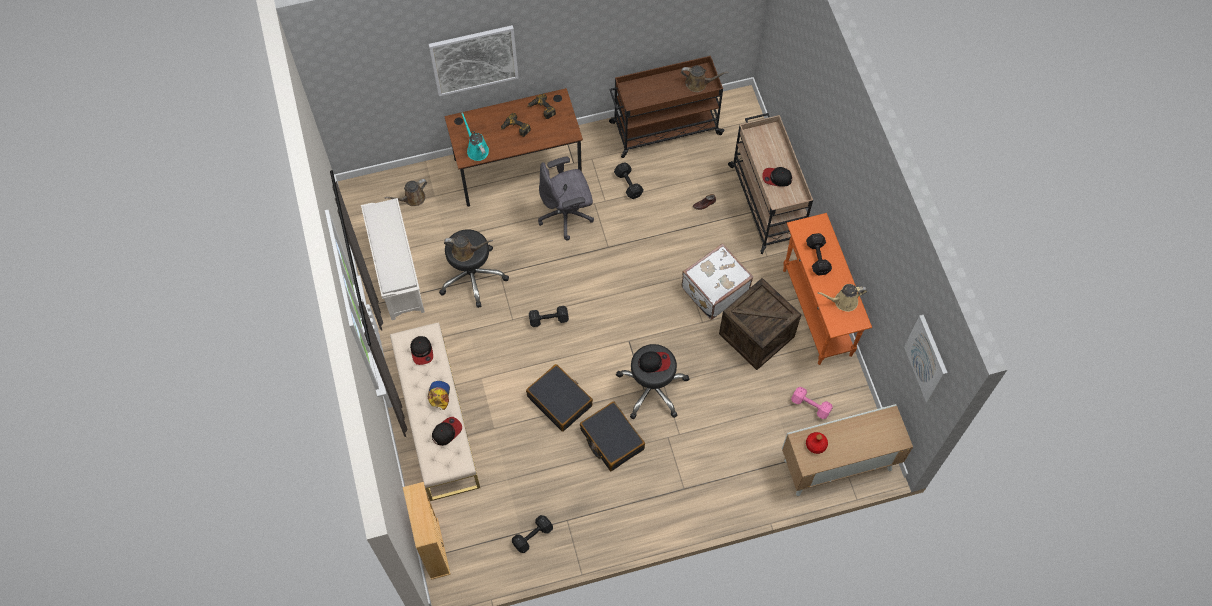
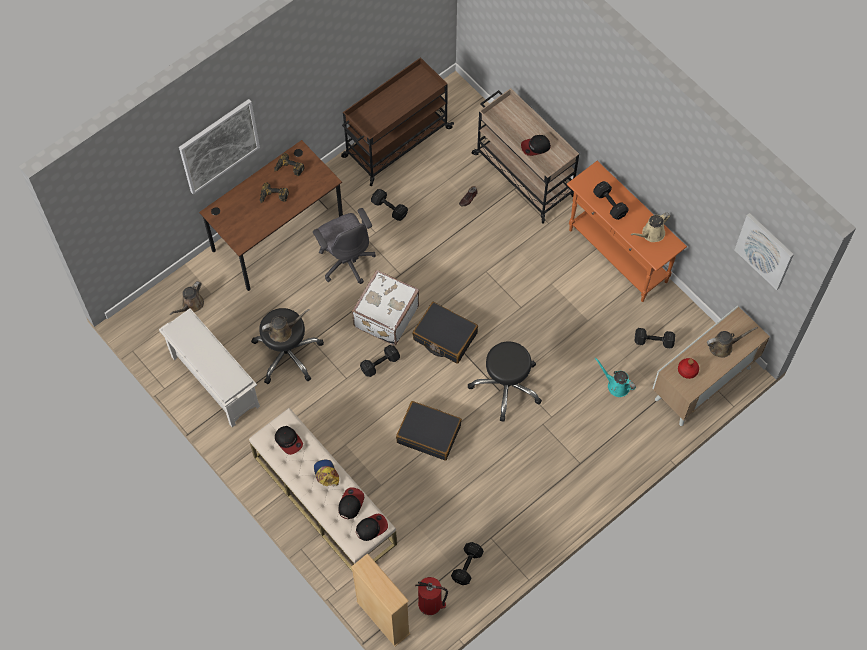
camera: 25 degrees left, 0 degrees up
turquoise watering can [461,112,489,161] -> turquoise watering can moved to [595,357,636,397]
grey office chair [538,157,594,240] -> grey office chair turned 75 degrees counterclockwise [313,208,376,284]
black suitcase [580,401,645,471] -> black suitcase moved to [413,302,478,364]
cap [639,351,671,373] -> cap moved to [356,514,388,541]
brown watering can [681,65,729,92] -> brown watering can moved to [707,327,758,358]
white suitcase [681,243,753,320] -> white suitcase moved to [352,270,419,345]
crate [719,278,802,370] -> none
pink dumbbell [791,387,833,419] -> black dumbbell [634,328,675,349]
none -> fire extinguisher [415,577,448,615]

